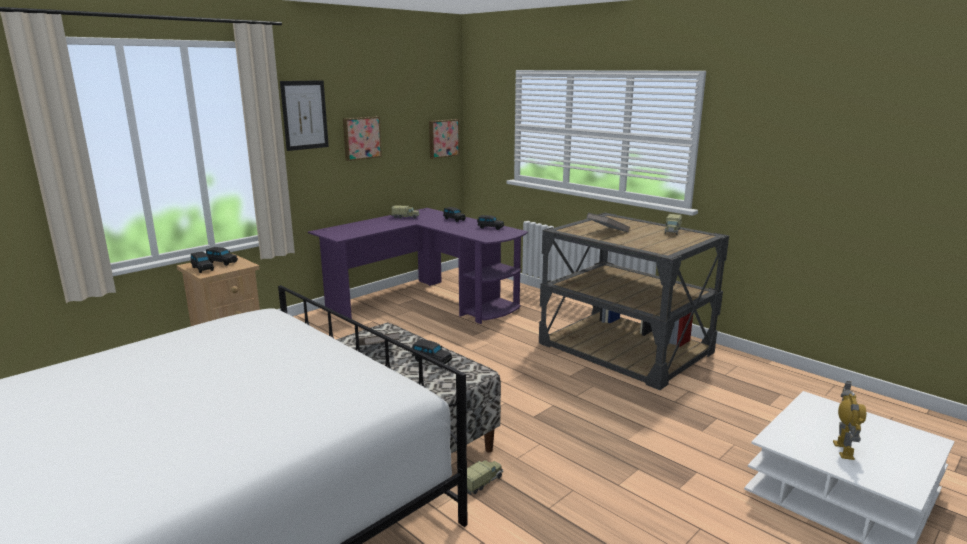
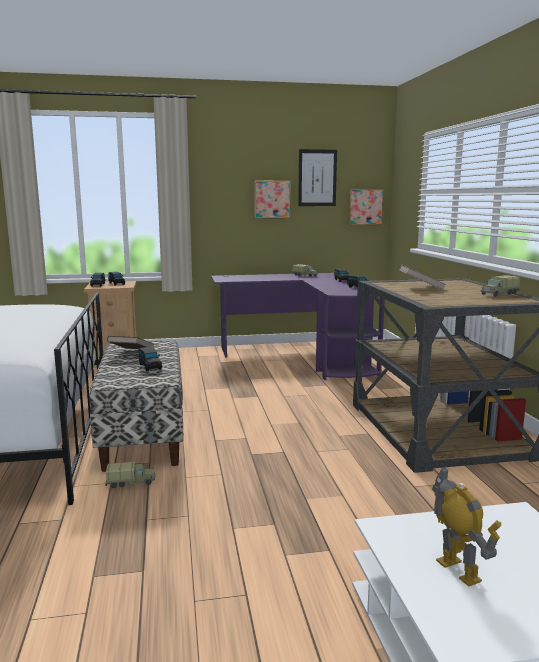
camera: 35 degrees right, 5 degrees down
picture [280,80,329,151] -> picture moved to [298,149,337,206]
toy robot [833,381,866,460] -> toy robot turned 75 degrees counterclockwise [432,467,501,587]

